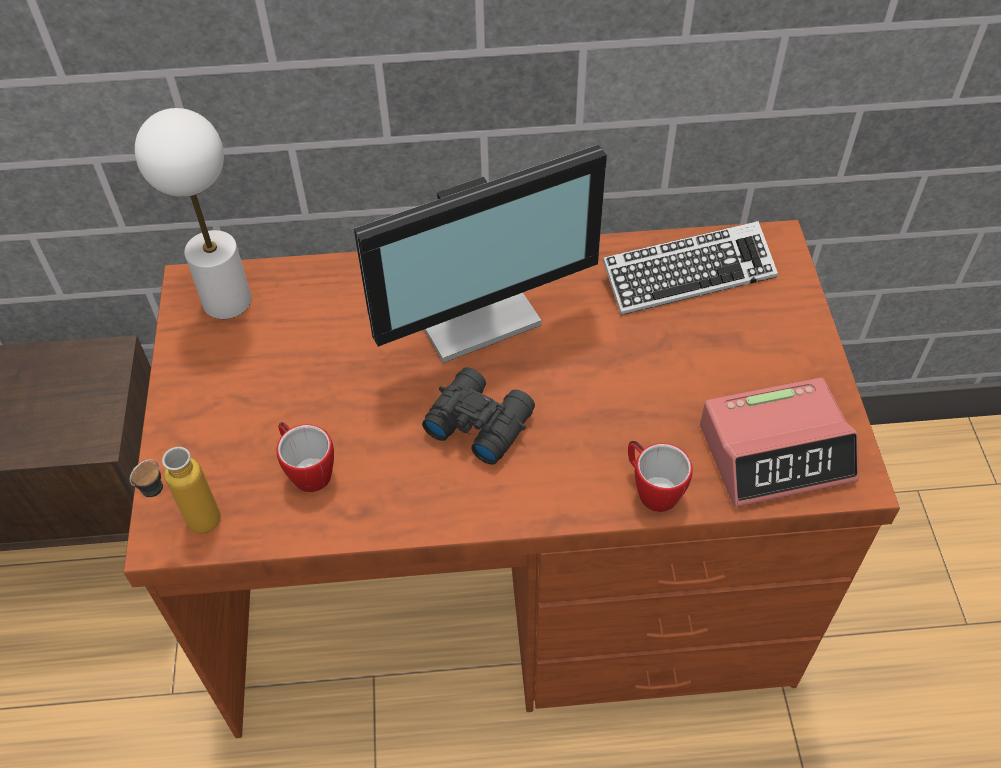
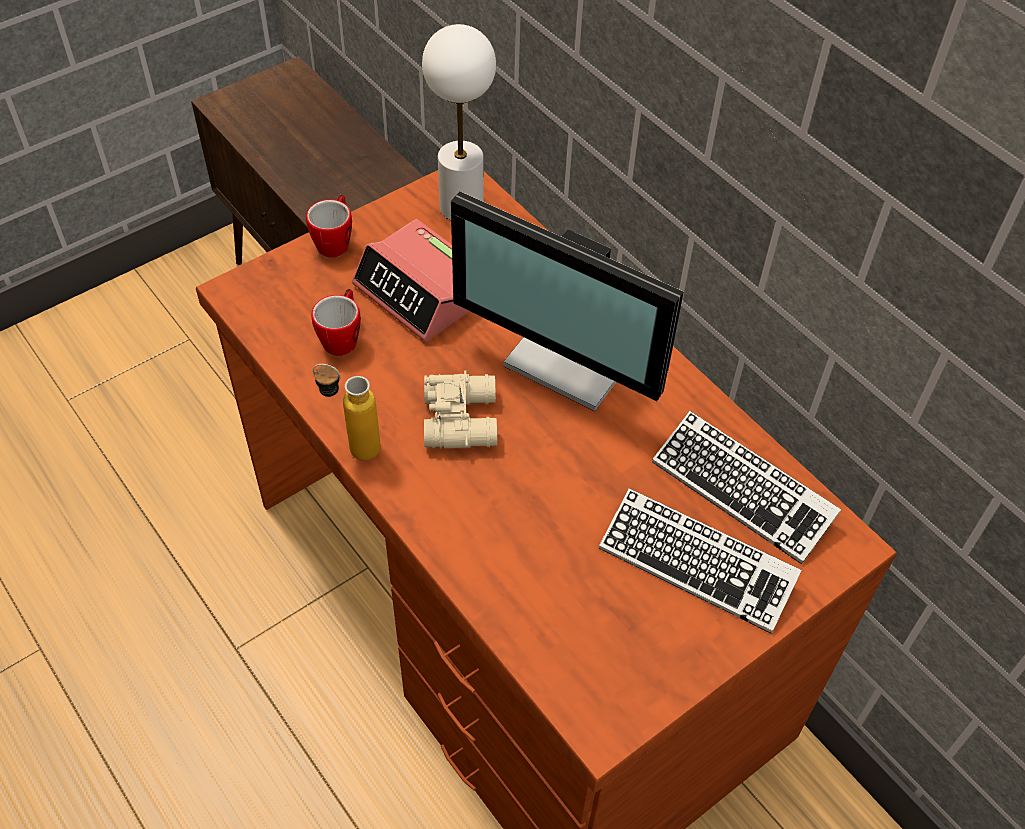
camera: 55 degrees right, 0 degrees up
bottle [130,447,221,534] -> bottle moved to [313,364,381,460]
black binoculars [422,367,535,465] -> beige binoculars [424,371,497,449]
mug [628,441,693,512] -> mug moved to [306,195,352,258]
alarm clock [700,377,859,507] -> alarm clock moved to [352,219,469,342]
none -> keyboard [599,488,802,634]

